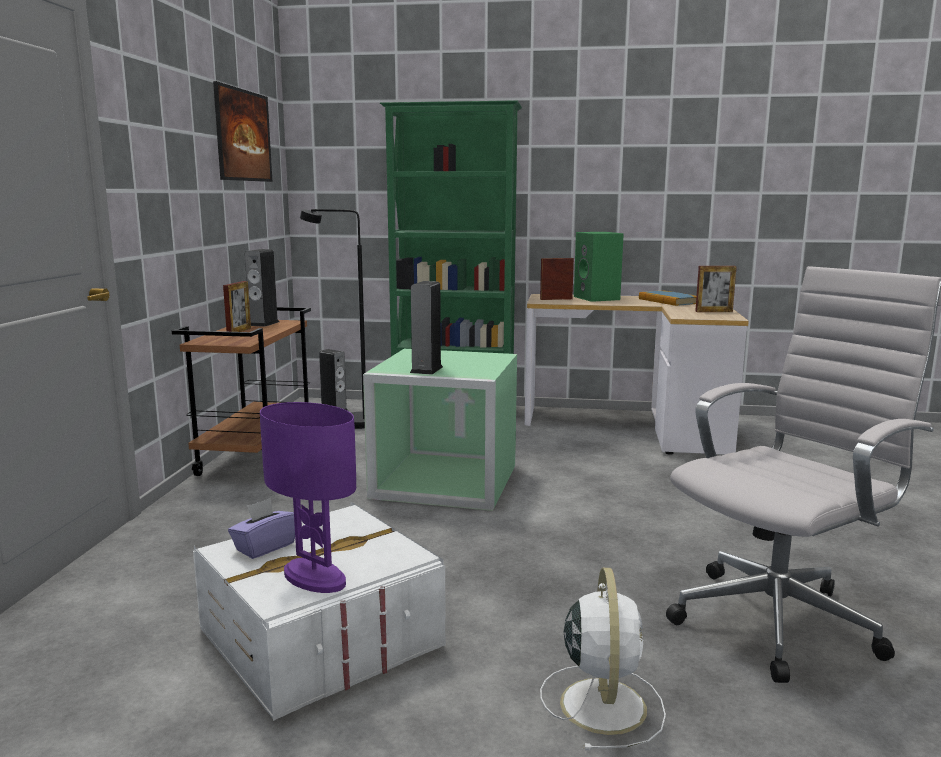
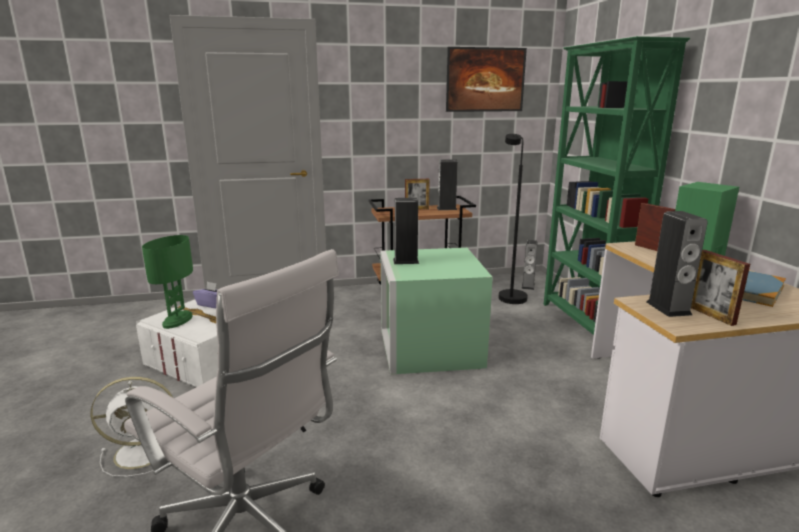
camera: 70 degrees right, 5 degrees up
purple table lamp [260,402,356,593] -> green table lamp [142,235,193,329]
none -> speaker [646,211,708,317]

